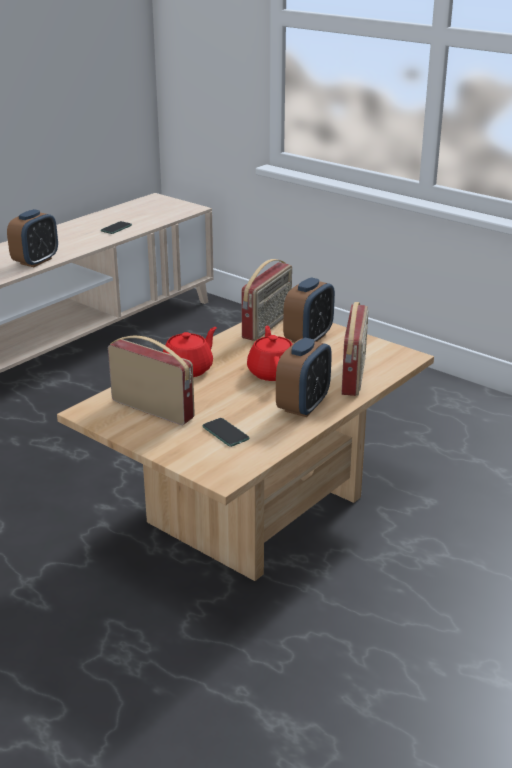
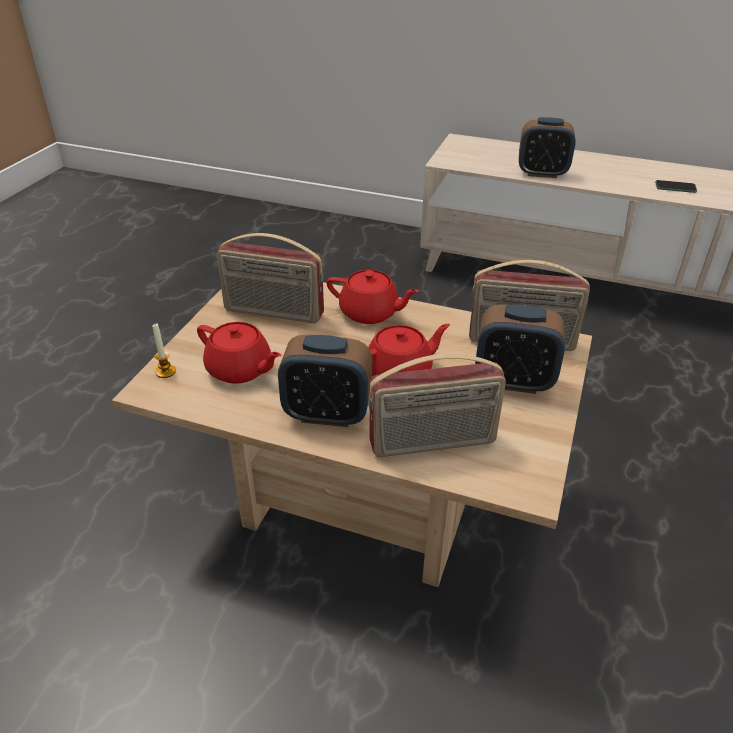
camera: 70 degrees right, 10 degrees up
radio [108,336,195,425] -> radio turned 90 degrees clockwise [217,233,324,323]
phone [203,418,249,447] -> red teapot [197,322,281,384]
none -> candle [152,323,176,378]

